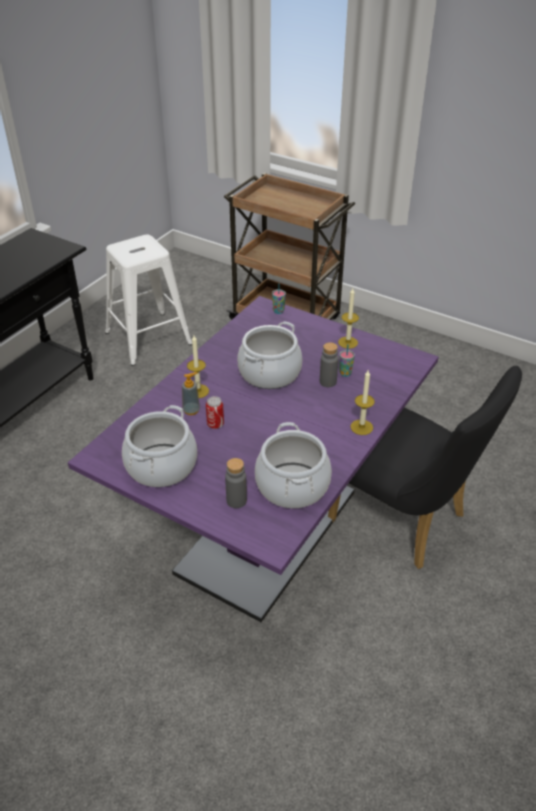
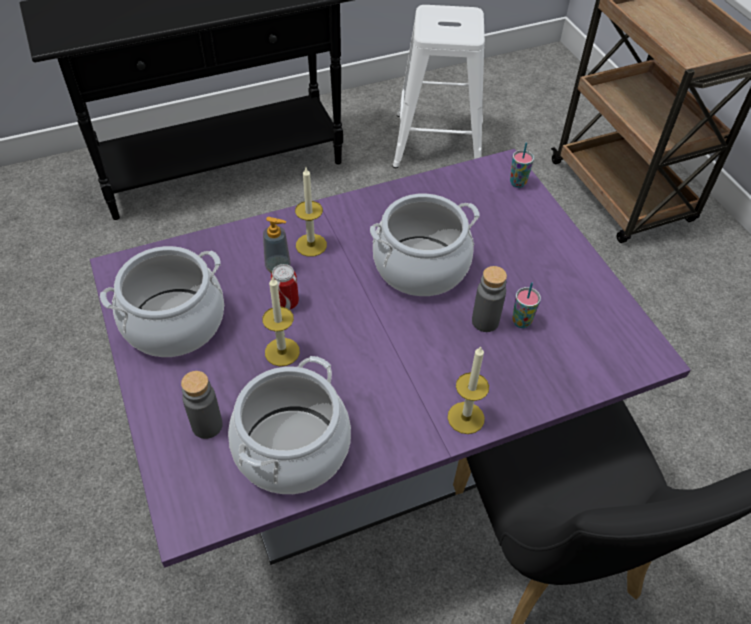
camera: 35 degrees right, 10 degrees up
candle [338,288,359,349] -> candle moved to [262,276,300,366]

